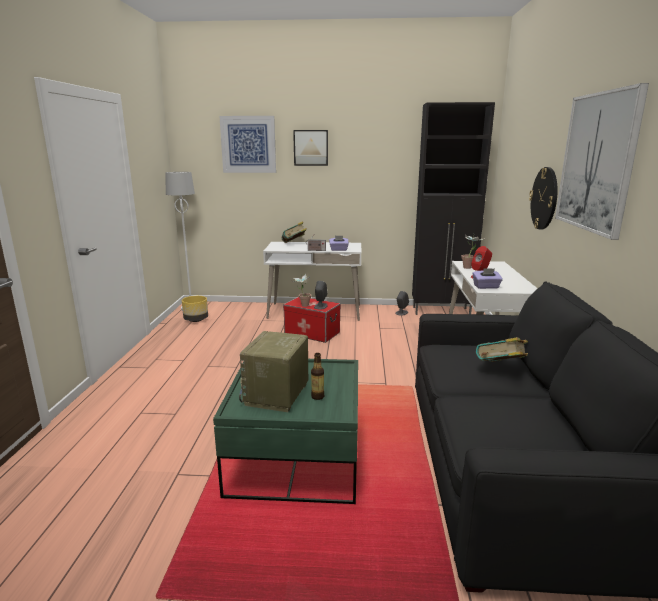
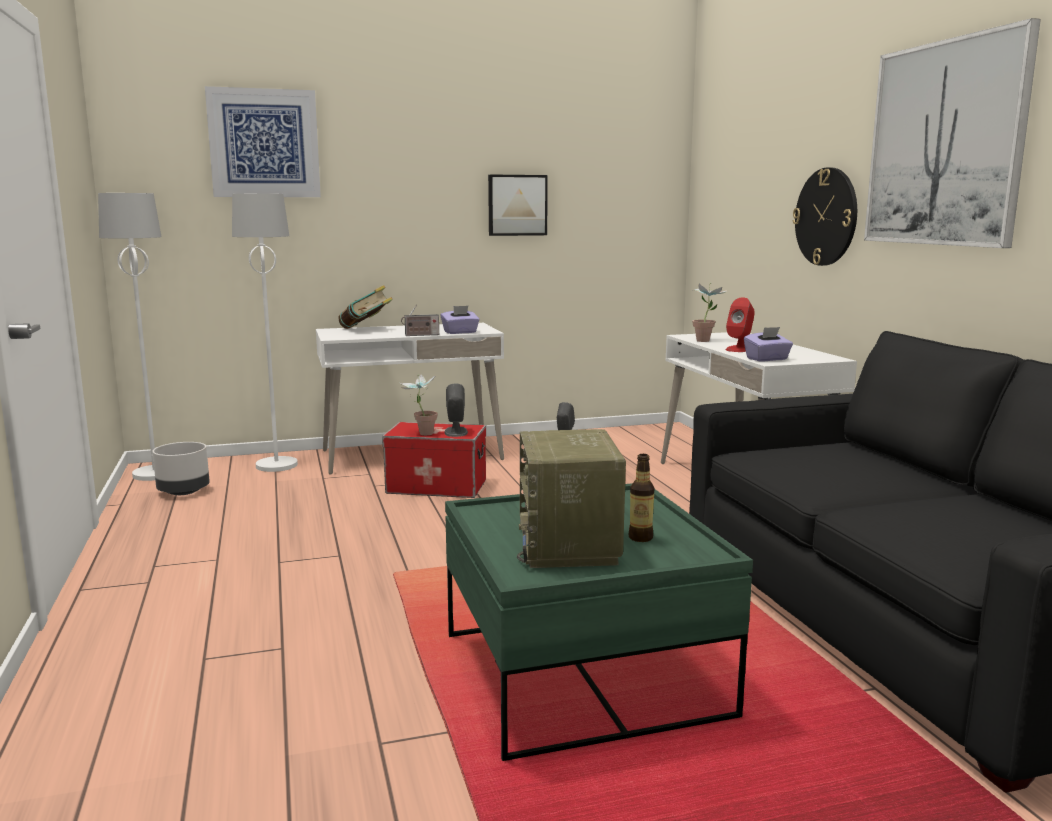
camera: 20 degrees left, 5 degrees down
yellow planter [182,296,208,322] -> grey planter [152,442,210,495]
picture [293,130,328,166] -> picture moved to [488,174,548,236]
black cabinet [412,102,495,315] -> none
book [476,337,528,362] -> none
none -> white floor lamp [232,193,298,472]

